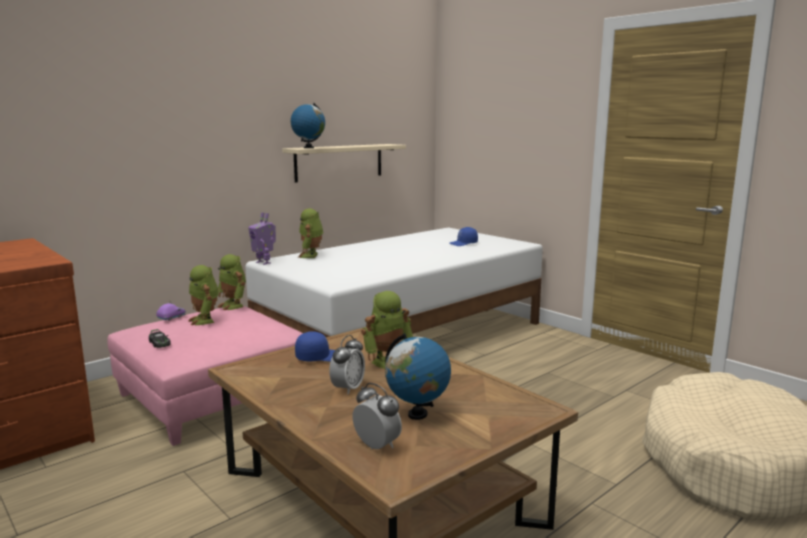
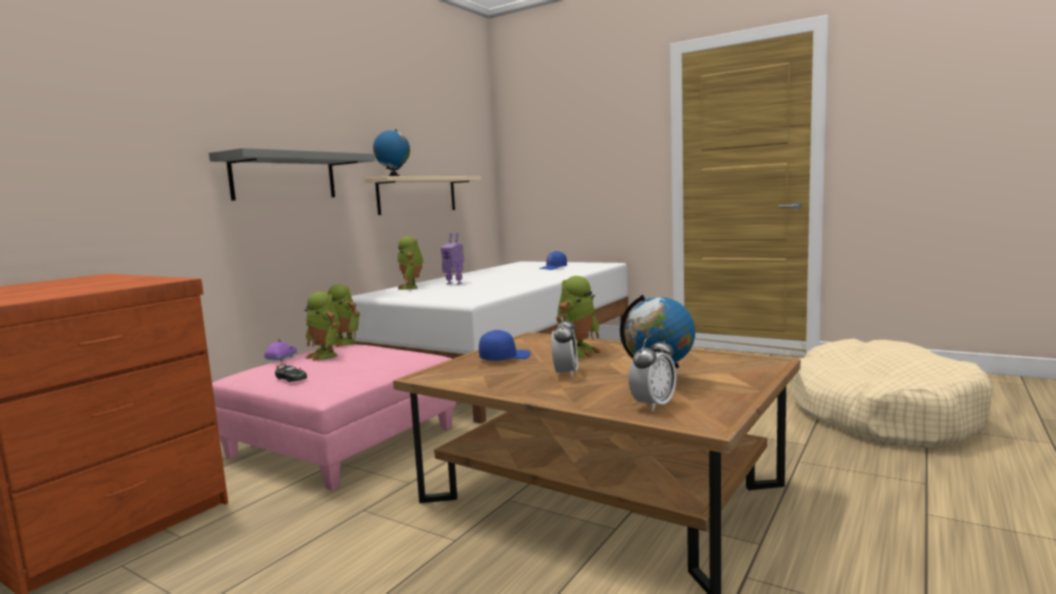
camera: 15 degrees left, 5 degrees down
toy robot [248,212,276,265] -> toy robot moved to [441,233,464,285]
alarm clock [353,383,402,449] -> alarm clock turned 105 degrees clockwise [629,334,677,411]
none -> grey shelf [209,148,375,201]

